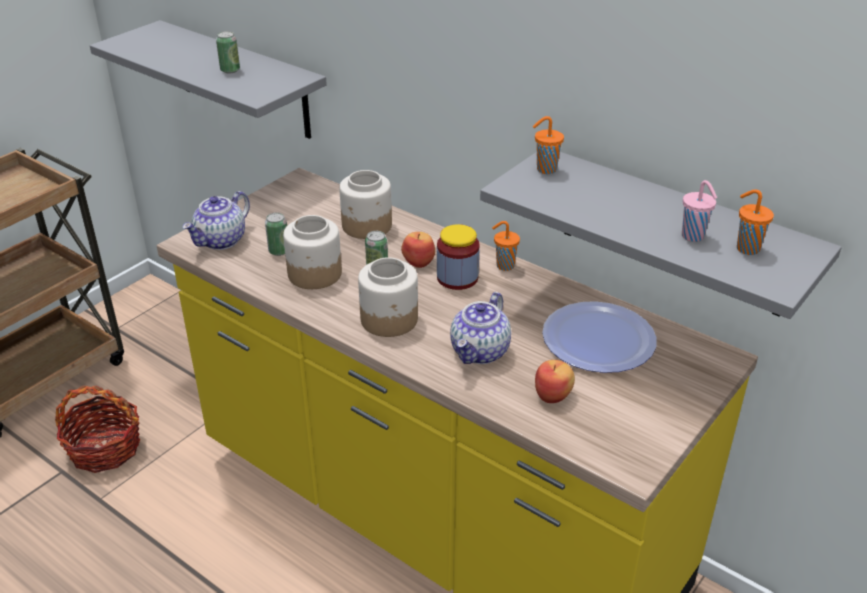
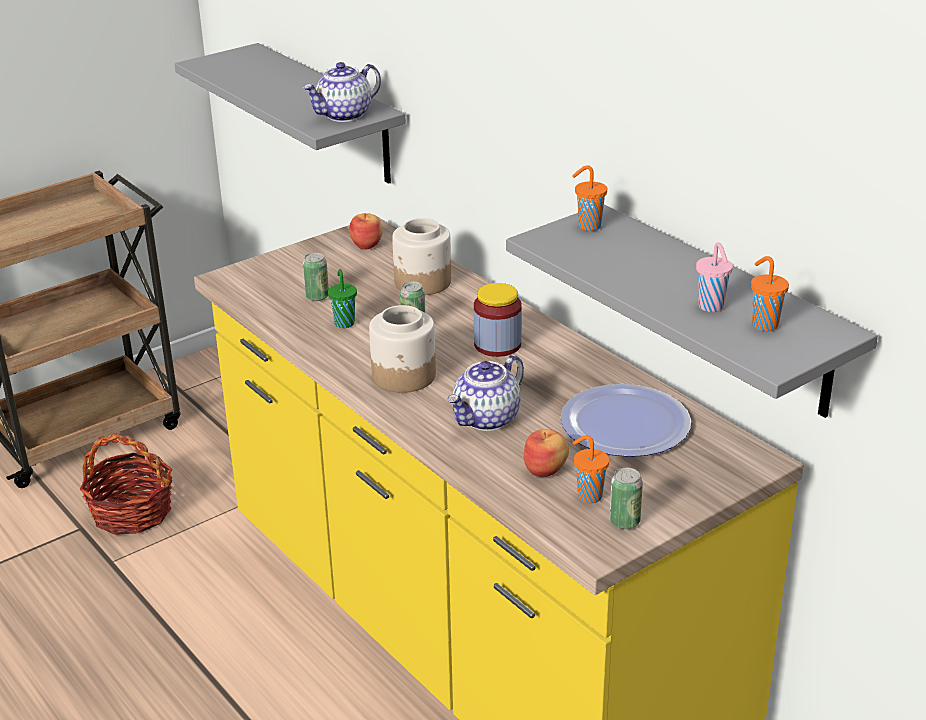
camera: 15 degrees right, 5 degrees down
teapot [182,191,250,250] -> teapot moved to [303,62,381,122]
can [216,31,240,73] -> can moved to [610,468,643,529]
jar [283,215,342,289] -> green cup [328,269,357,328]
apple [401,232,435,268] -> apple moved to [349,213,382,250]
orange cup [492,221,520,271] -> orange cup moved to [573,435,609,504]

